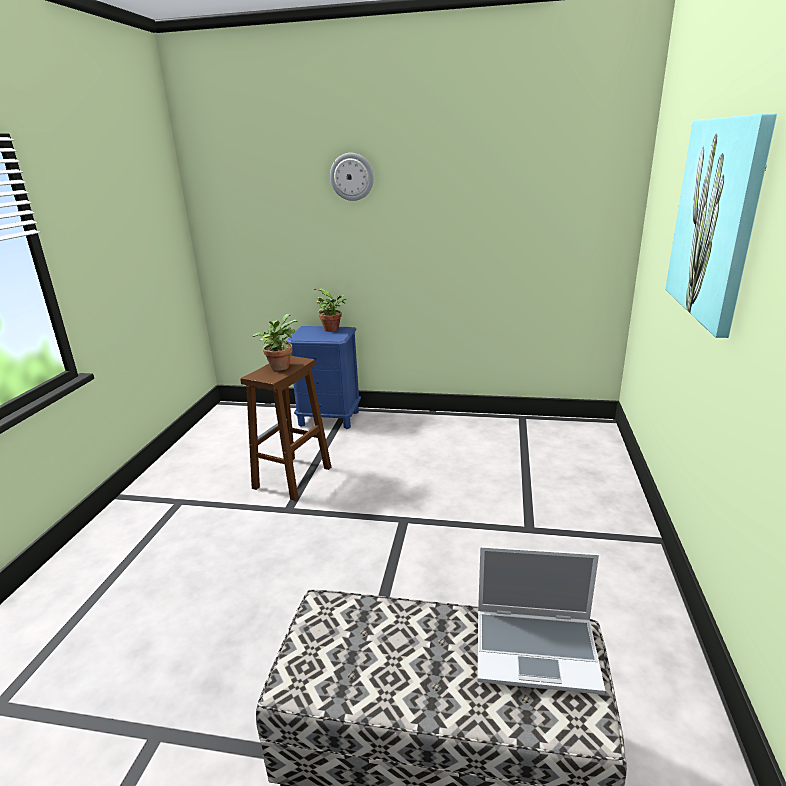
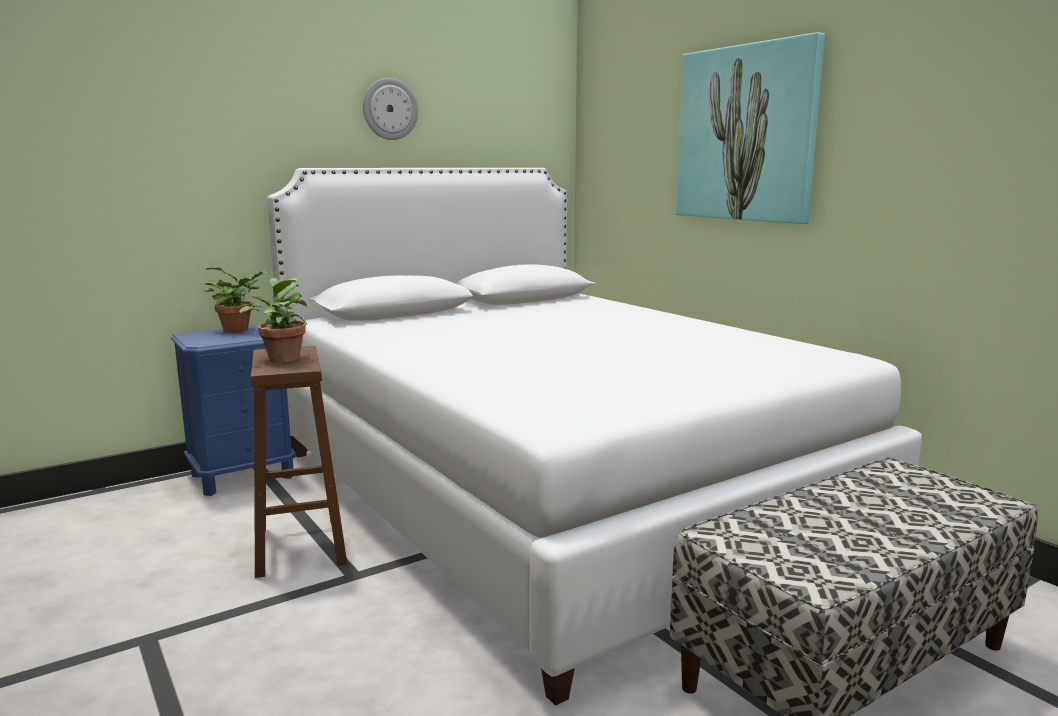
camera: 45 degrees left, 10 degrees down
wall clock [330,153,374,201] -> wall clock moved to [363,78,418,140]
laptop [478,546,605,695] -> none
none -> white bed [267,168,922,706]

